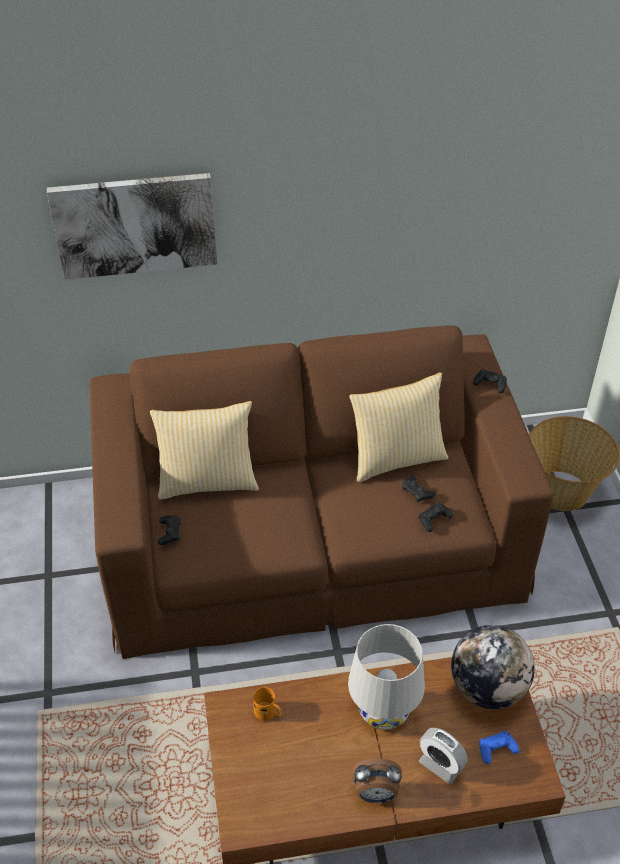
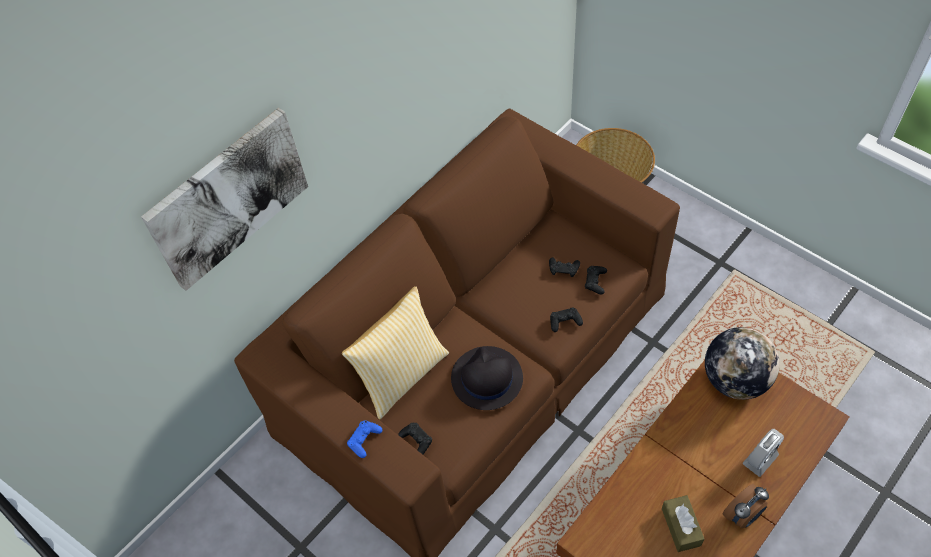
camera: 35 degrees left, 10 degrees up
orange mug [253,687,282,721] -> none
white table lamp [348,624,425,730] -> none
pillow [349,372,448,483] -> none
alarm clock [419,728,468,784] -> alarm clock turned 45 degrees counterclockwise [743,429,784,477]
black game controller [473,369,507,393] -> black game controller moved to [550,307,583,332]
blue game controller [479,731,519,764] -> blue game controller moved to [347,420,383,458]
none -> black hat [451,346,523,410]
none -> brown tissue box [662,495,704,552]

